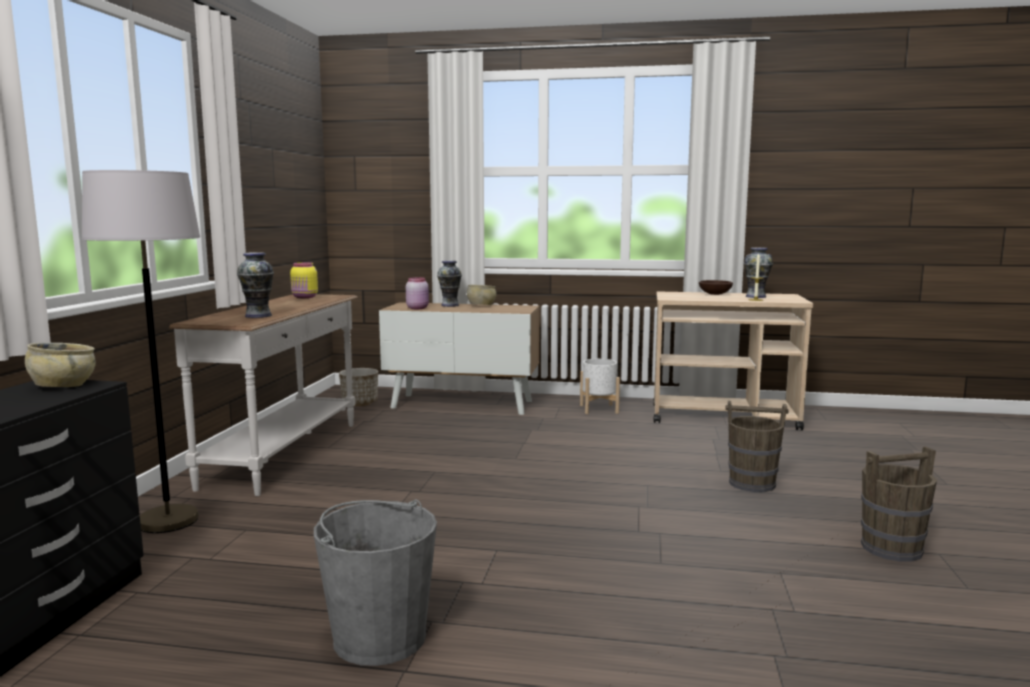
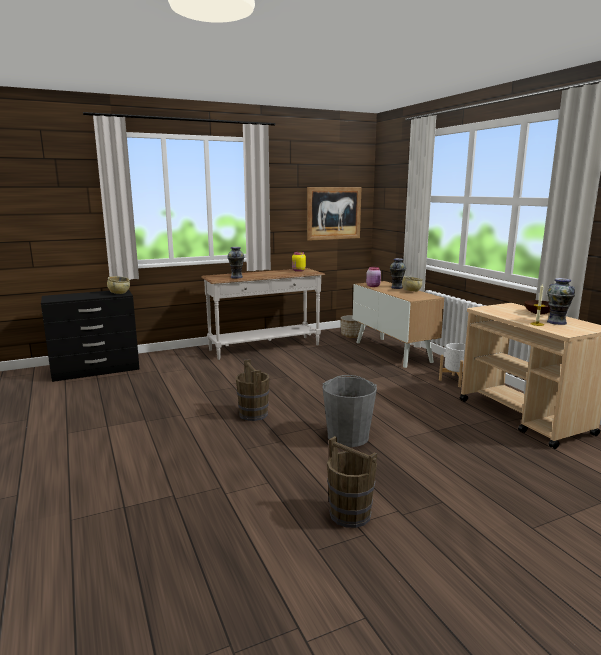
camera: 55 degrees right, 5 degrees up
grey floor lamp [82,170,200,533] -> none
grey bucket [314,500,437,666] -> grey bucket moved to [323,375,377,447]
brown bucket [726,401,789,492] -> brown bucket moved to [236,359,270,421]
none -> picture [307,187,361,241]

